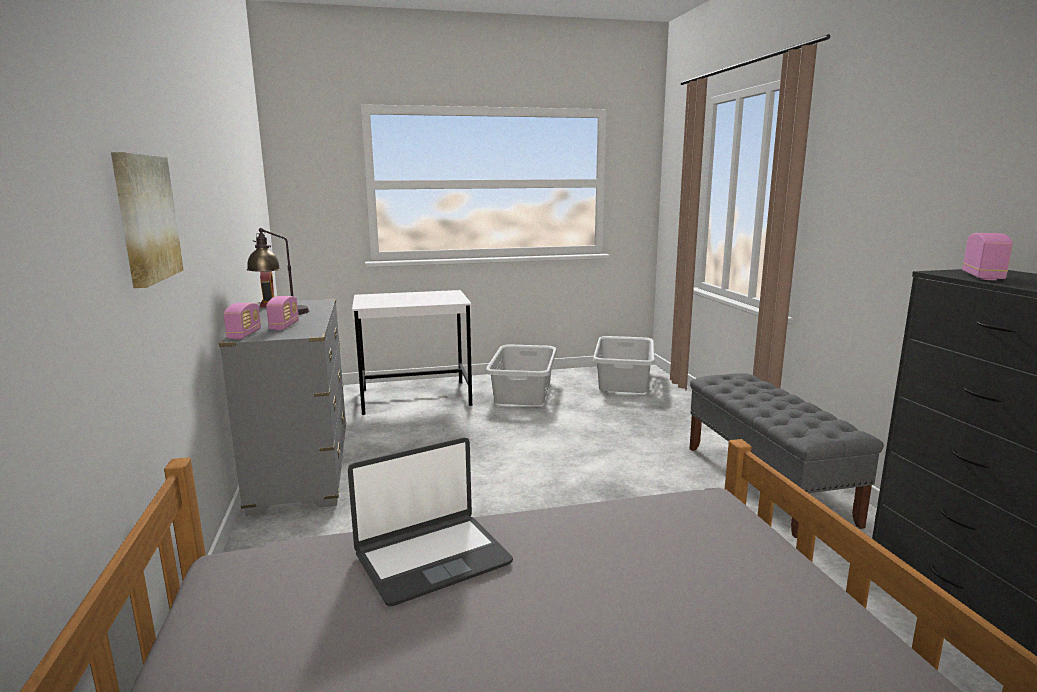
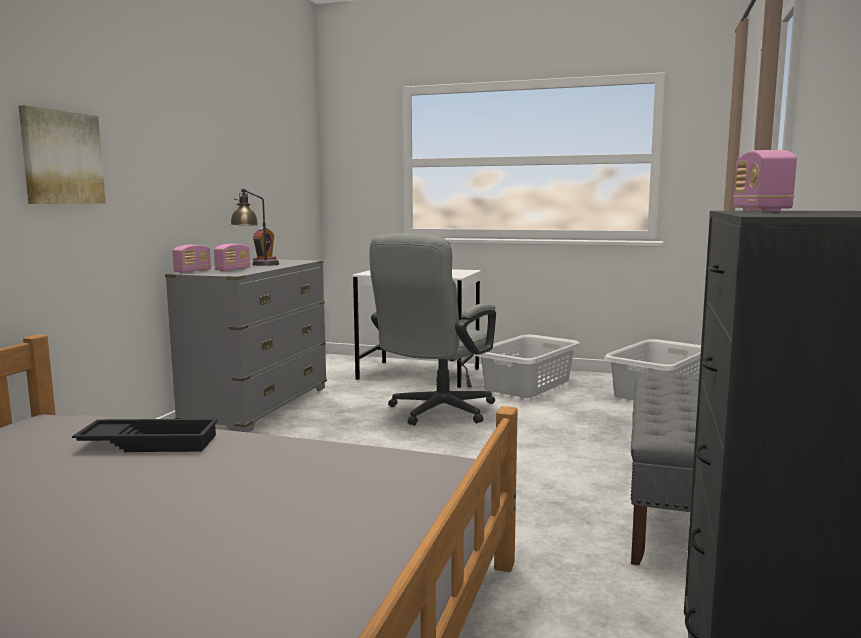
camera: 30 degrees right, 5 degrees down
laptop [348,438,513,606] -> black tray [72,419,218,452]
radio [962,233,1013,280] -> radio turned 135 degrees clockwise [733,150,797,212]
none -> grey office chair [369,233,496,426]

